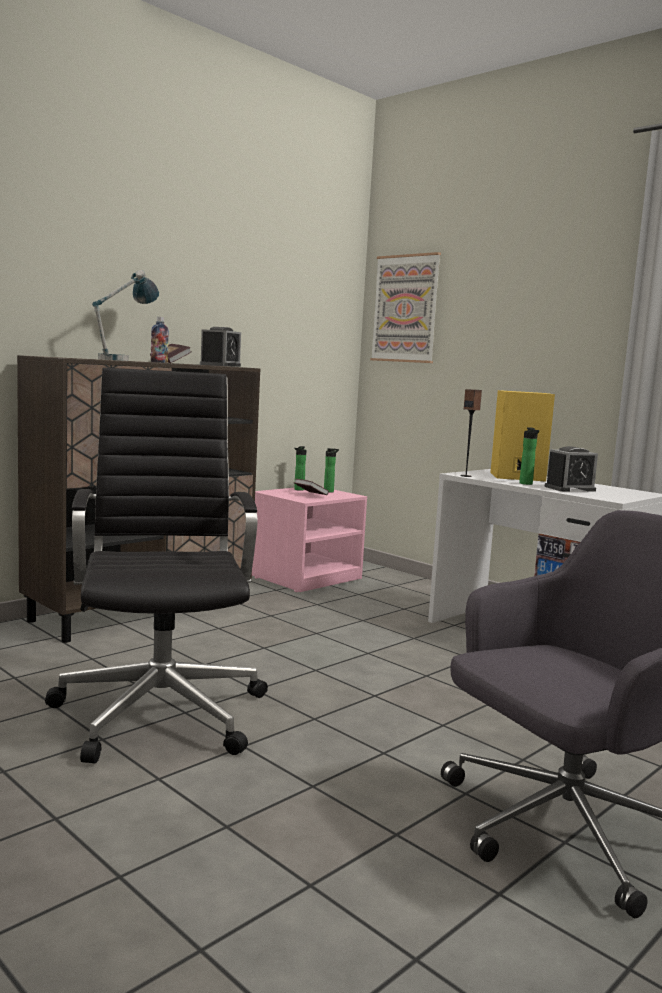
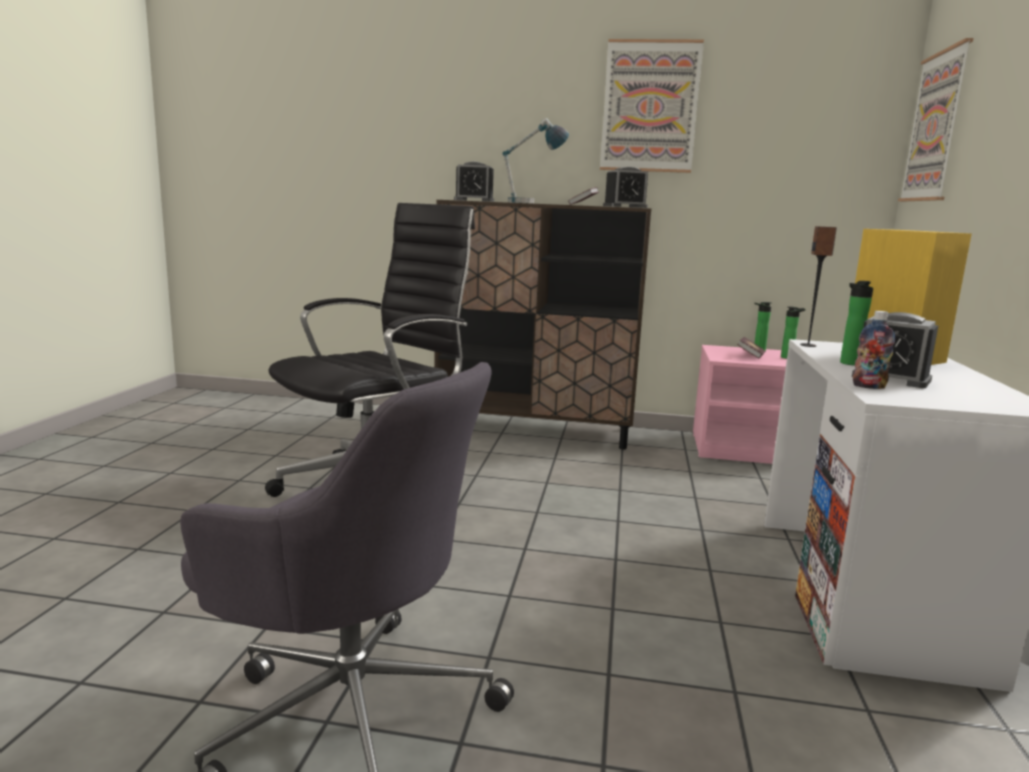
camera: 55 degrees right, 5 degrees up
bottle [151,317,169,363] -> bottle moved to [853,311,895,389]
none -> alarm clock [454,161,494,202]
none -> picture [600,39,704,173]

